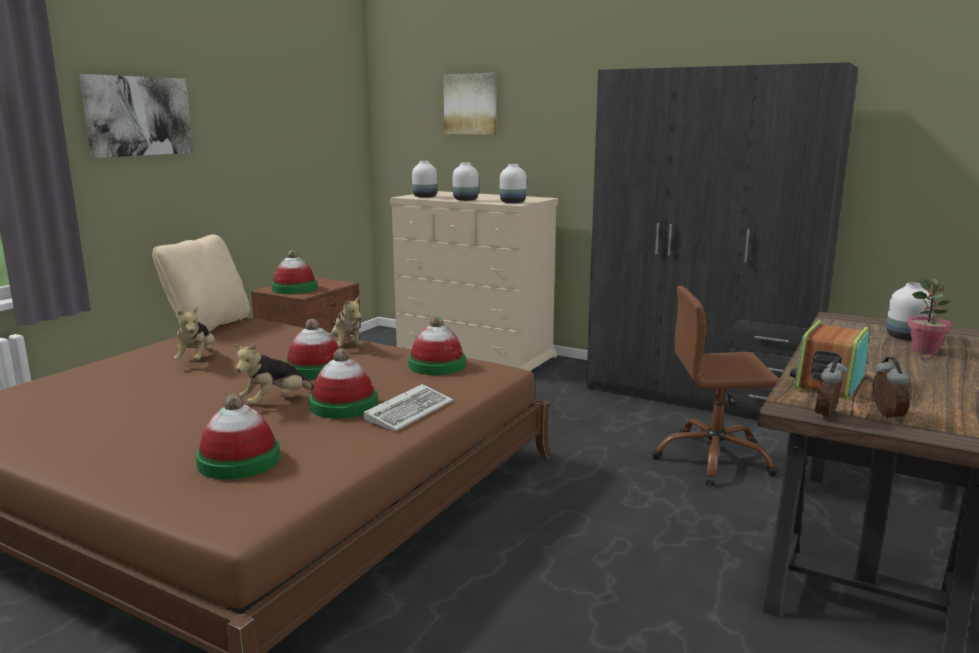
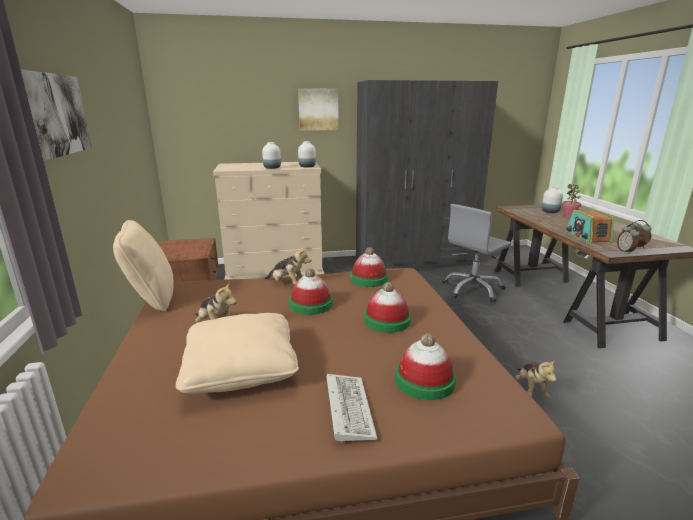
camera: 40 degrees left, 5 degrees up
plush toy [233,343,314,405] -> plush toy moved to [516,359,556,399]
hat [271,250,318,294] -> none
keyboard [363,384,453,431] -> keyboard moved to [327,374,378,442]
white vase [412,161,437,198] -> none
picture [443,73,496,135] -> picture moved to [298,88,339,131]
brown office chair [651,286,779,486] -> grey office chair [442,204,511,303]
none -> beige pillow [176,313,299,394]

